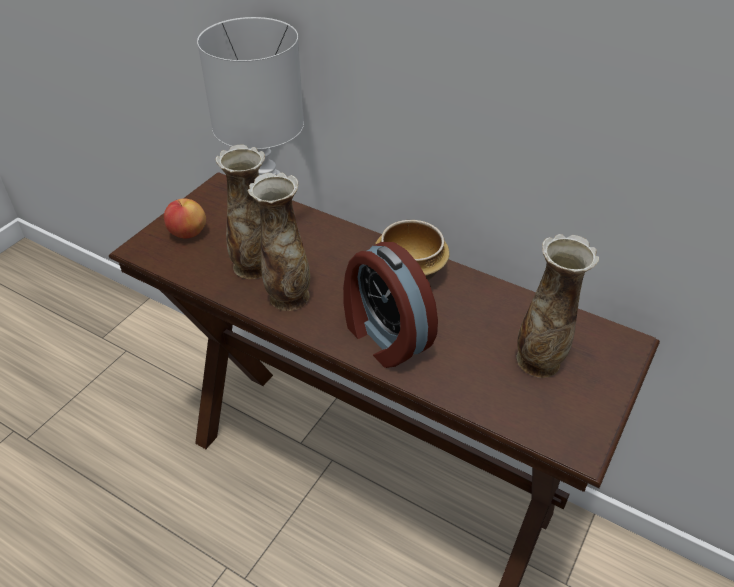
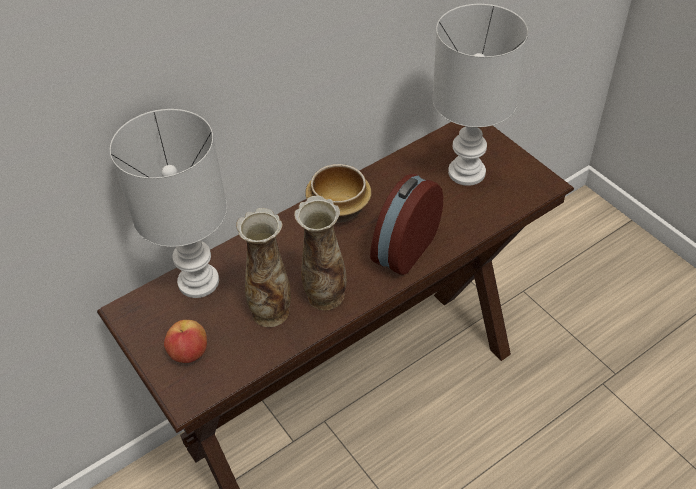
camera: 65 degrees left, 5 degrees up
alarm clock [343,242,438,368] -> alarm clock turned 135 degrees clockwise [370,174,443,275]
vase [516,234,599,378] -> white table lamp [432,4,528,186]

